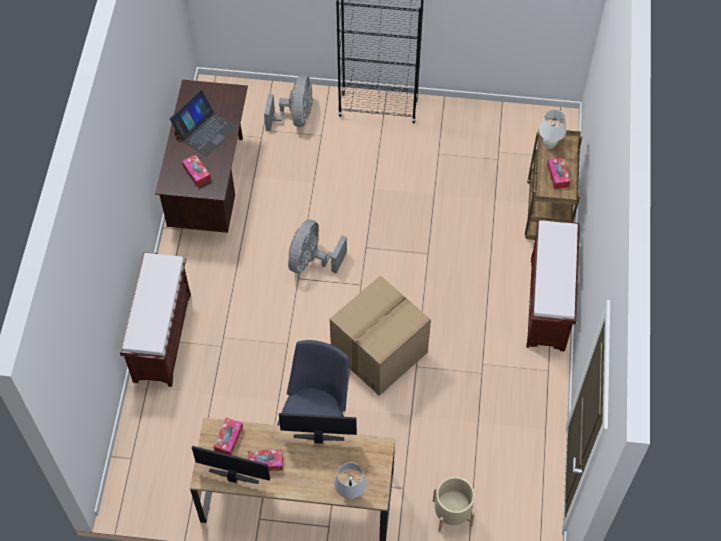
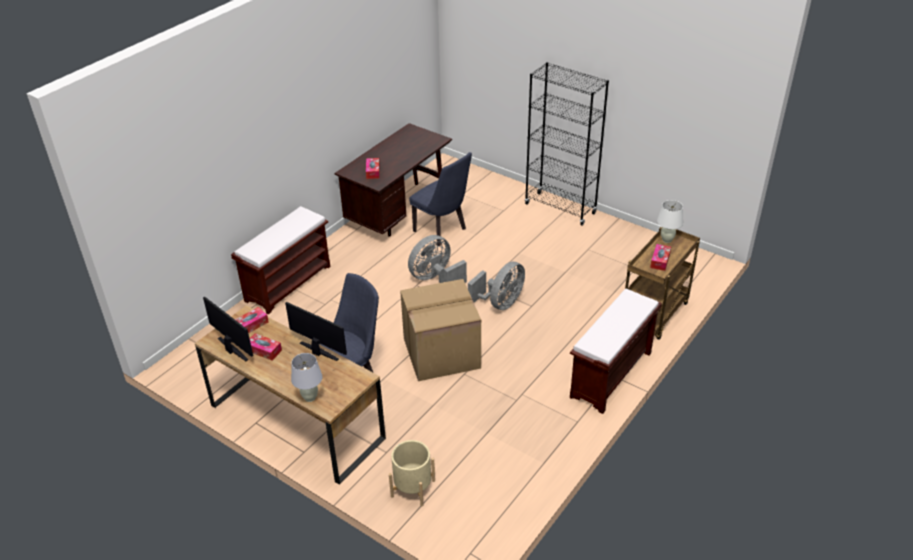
camera: 30 degrees right, 20 degrees down
laptop [170,89,237,157] -> none
grey fan [264,75,313,131] -> grey fan moved to [468,262,525,310]
none -> blue chair [409,152,472,246]

